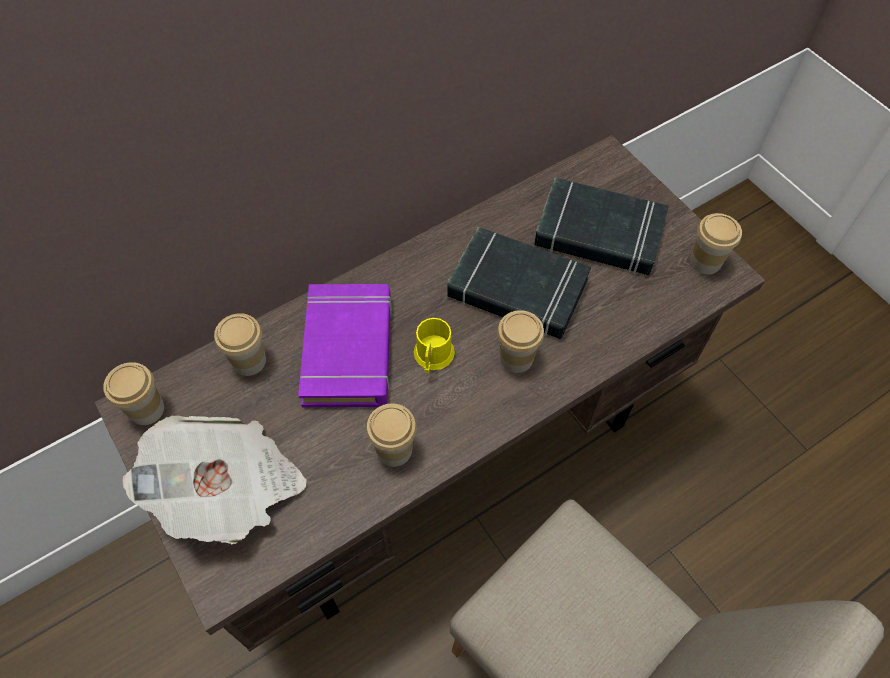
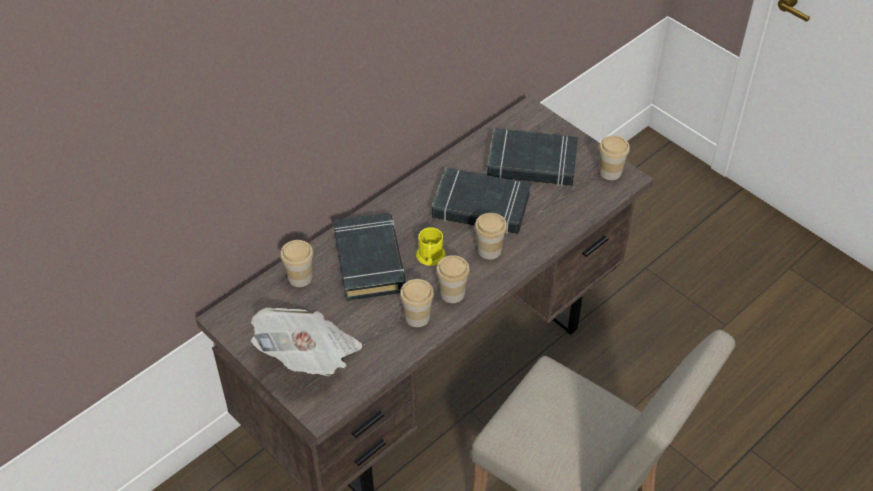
camera: 10 degrees left, 10 degrees down
cup [103,362,164,425] -> cup moved to [436,255,470,303]
purple book [298,284,392,407] -> black book [333,213,406,301]

